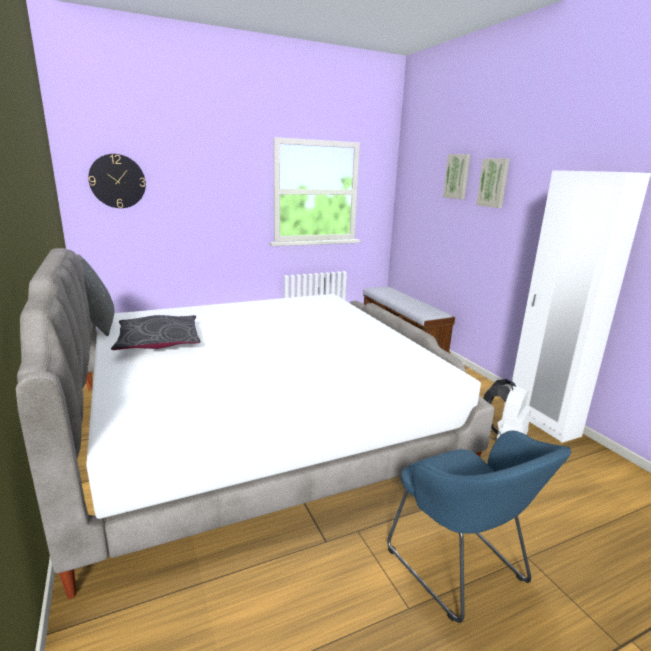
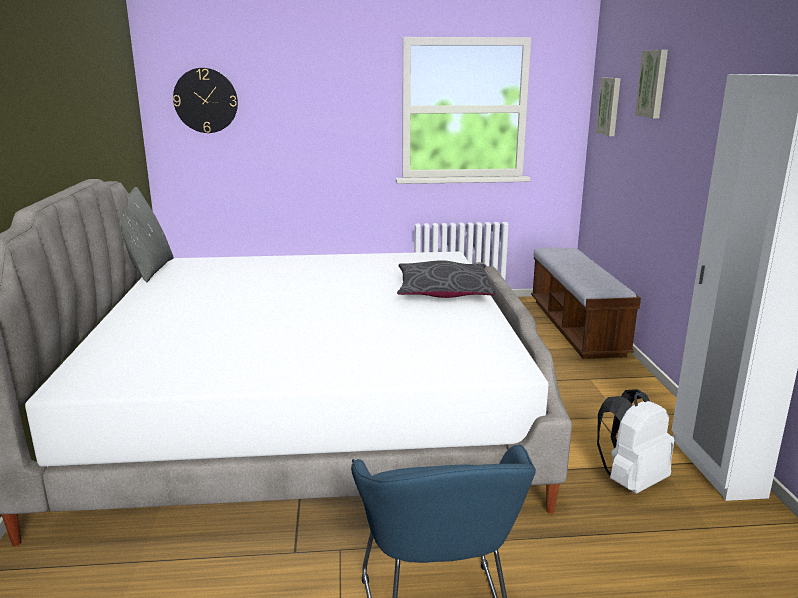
camera: 20 degrees right, 0 degrees up
grey pillow [111,315,201,350] -> grey pillow moved to [397,260,495,298]
picture [476,158,510,208] -> picture moved to [596,78,621,136]

